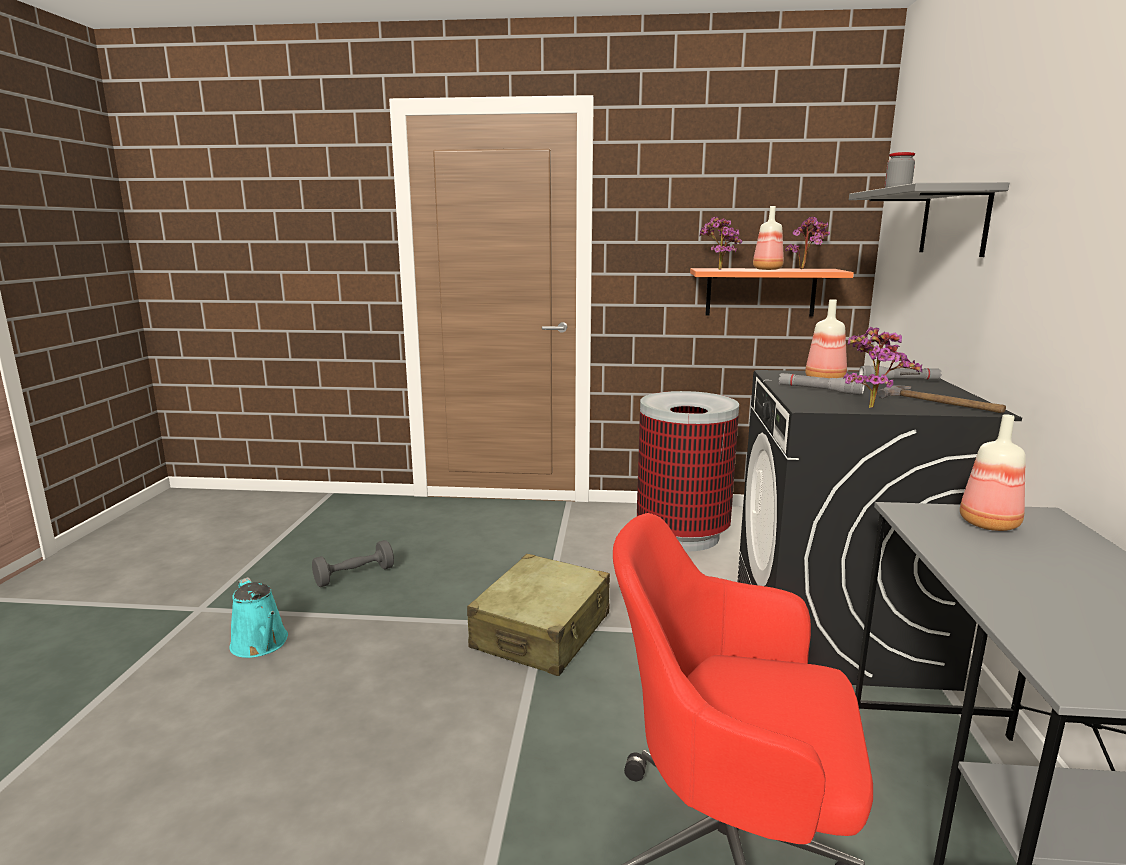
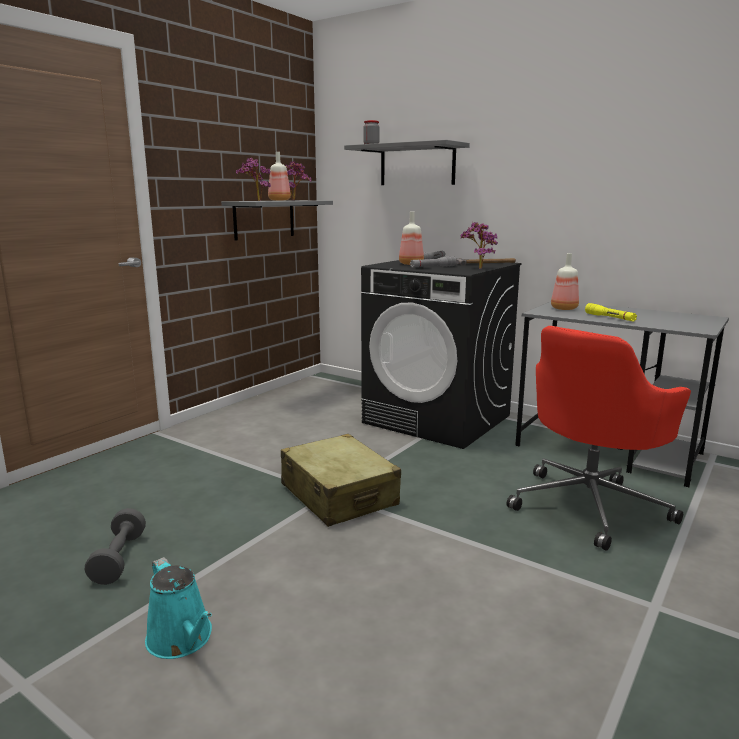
camera: 60 degrees left, 0 degrees up
turquoise watering can [230,577,288,658] -> turquoise watering can turned 60 degrees clockwise [145,557,212,659]
trash can [637,391,739,551] -> none
orange shelf [690,268,854,317] -> grey shelf [221,200,333,241]
none -> yellow flashlight [585,303,637,322]

